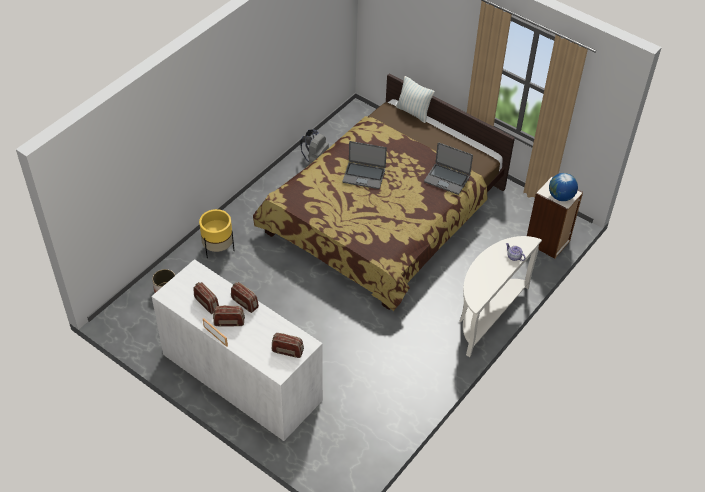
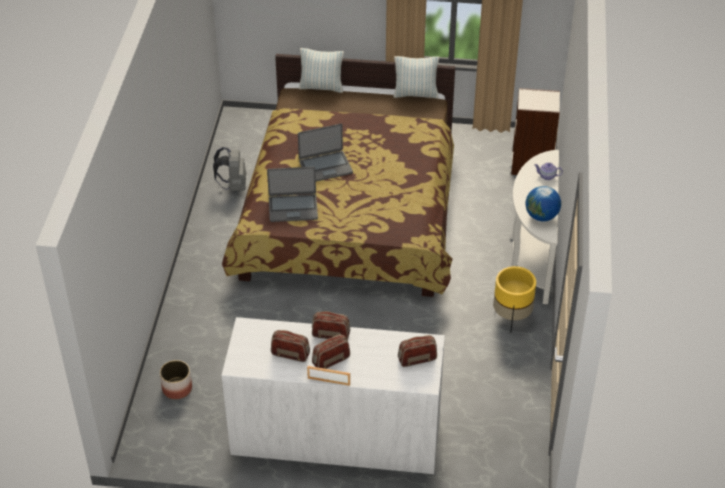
camera: 30 degrees left, 5 degrees down
yellow planter [199,209,234,258] -> yellow planter moved to [493,266,536,333]
laptop [424,143,473,195] -> laptop moved to [267,167,318,222]
globe [549,173,578,201] -> globe moved to [526,186,561,221]
none -> pillow [393,56,439,98]

